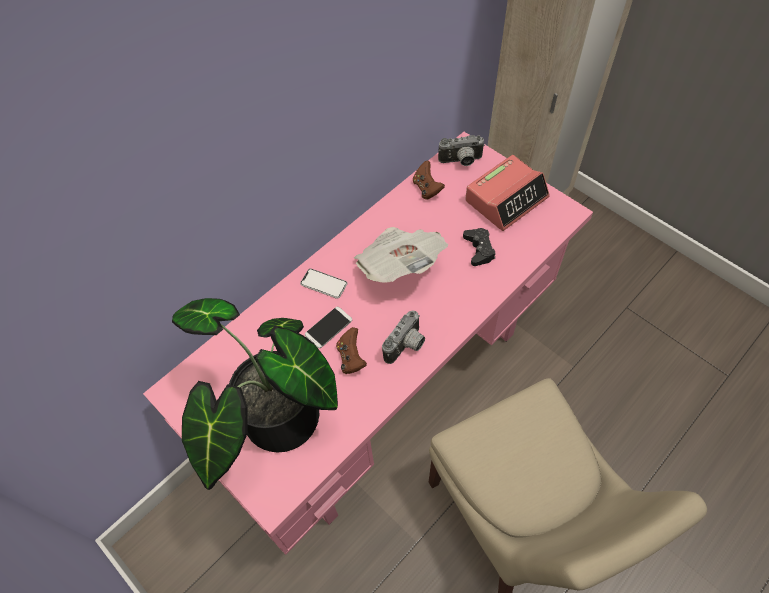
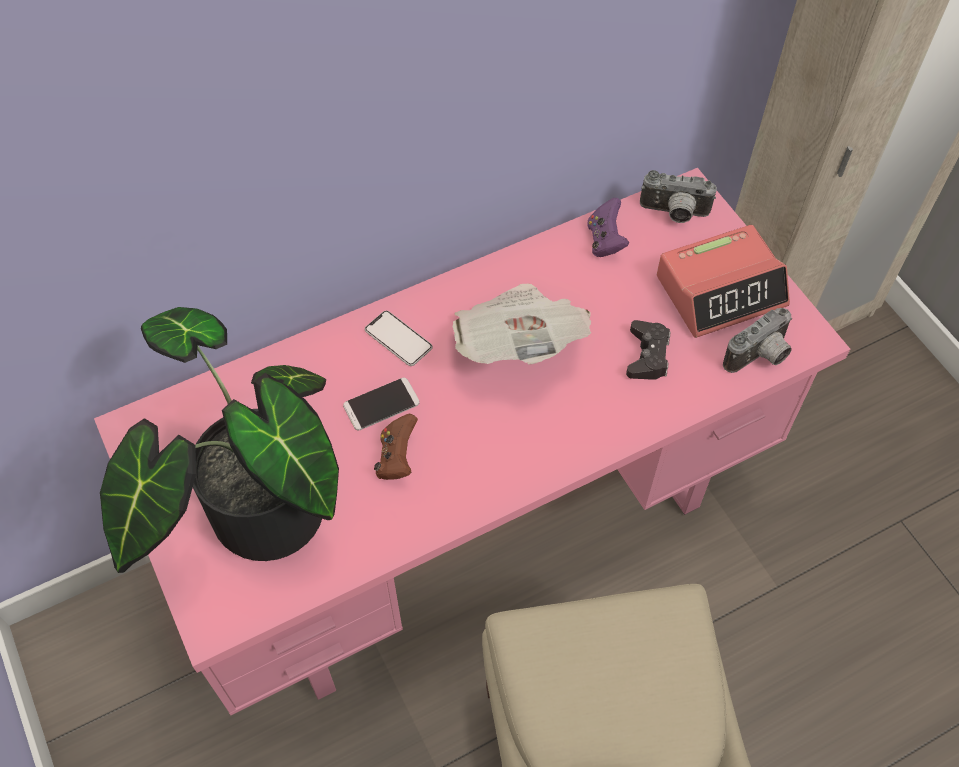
camera: 15 degrees right, 0 degrees up
camera [382,311,425,364] -> camera moved to [723,308,792,373]
brown game controller [413,161,445,200] -> purple game controller [588,198,629,257]

